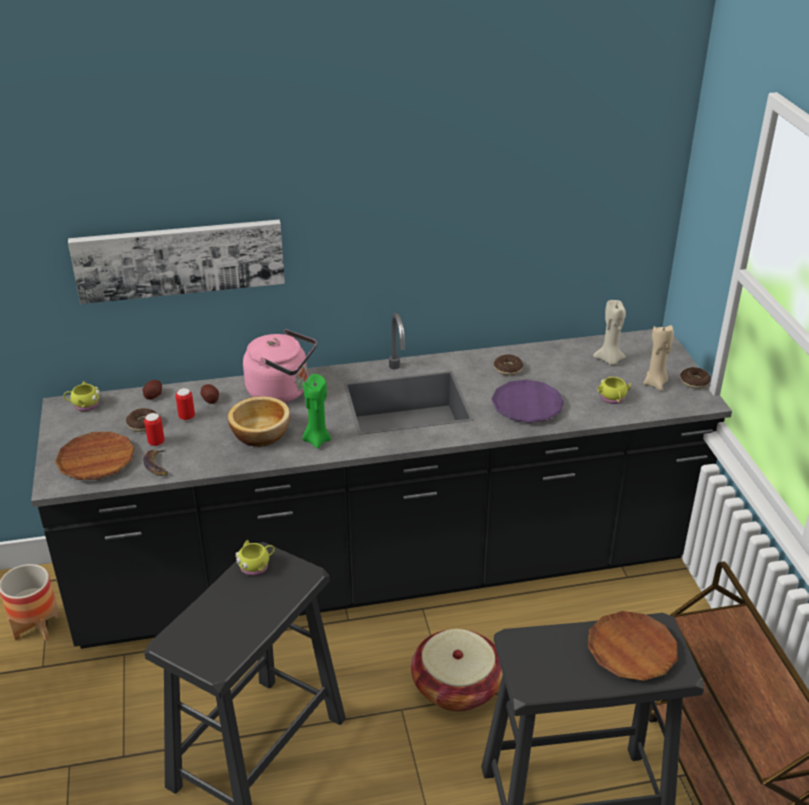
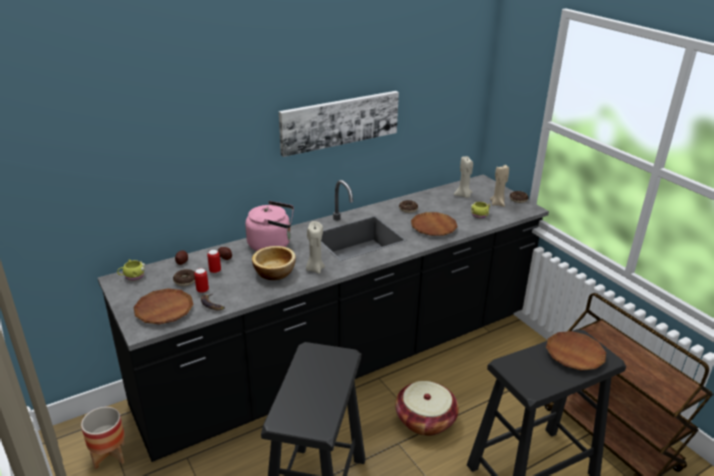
camera: 20 degrees left, 5 degrees down
picture [68,220,285,304] -> picture moved to [279,91,399,157]
yellow mug [235,540,275,576] -> none
green candle [302,374,331,449] -> beige candle [306,221,325,274]
purple plate [491,379,564,423] -> brown plate [411,212,458,236]

